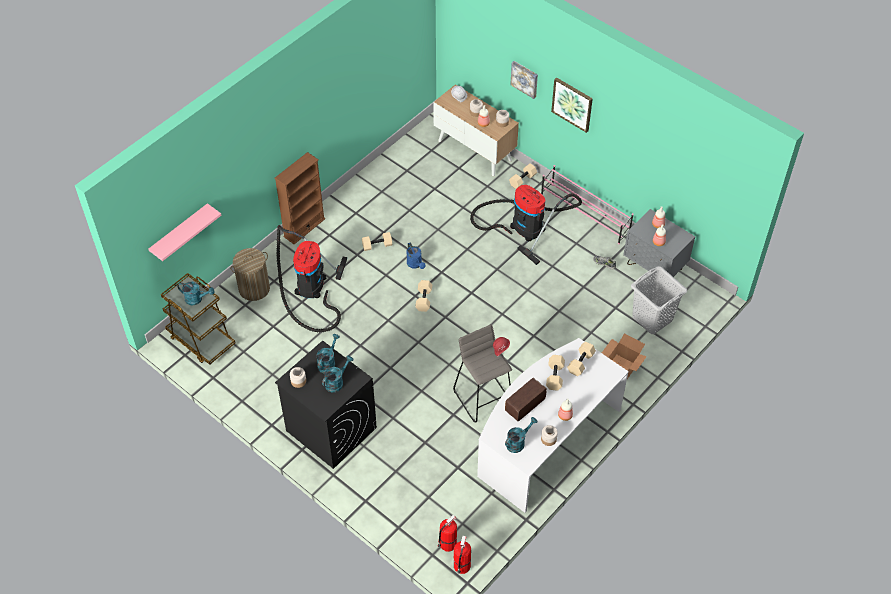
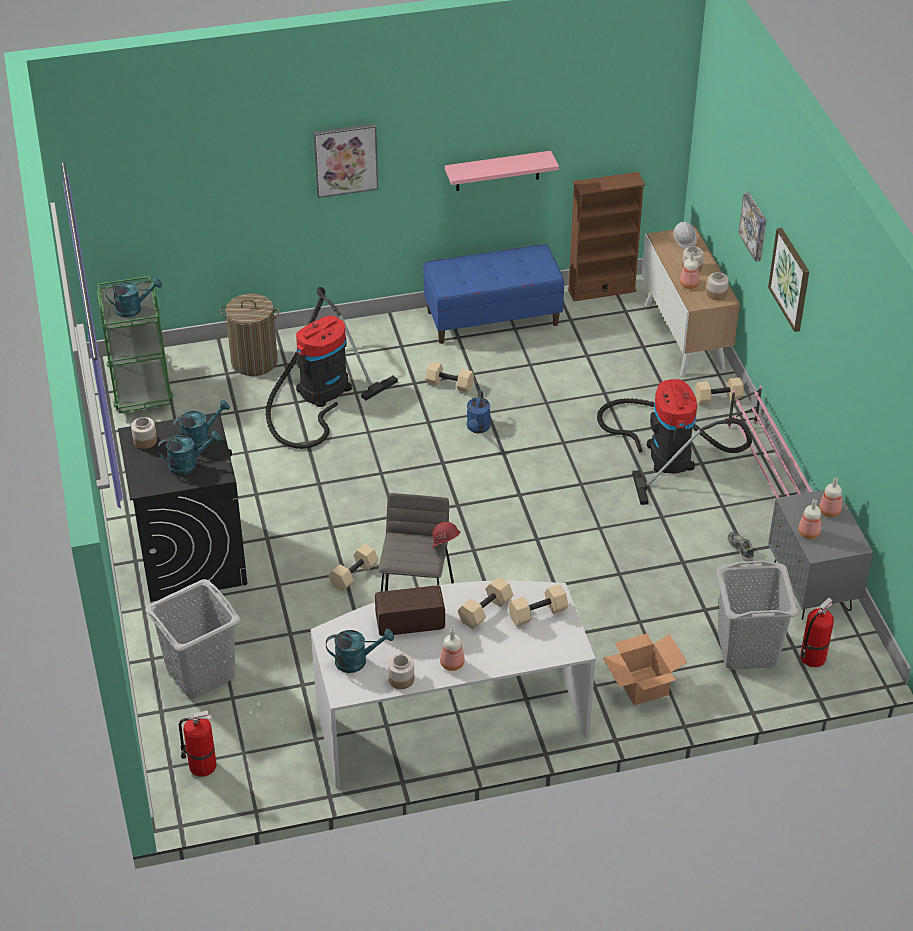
camera: 35 degrees right, 10 degrees down
pink shelf [148,203,221,261] -> pink shelf moved to [445,151,559,191]
brown cart [161,273,236,365] -> green cart [96,276,173,413]
turquoise watering can [178,282,215,305] -> turquoise watering can turned 60 degrees counterclockwise [106,278,162,318]
brown bookcase [274,152,325,244] -> brown bookcase moved to [568,172,645,301]
beige dumbbell [415,280,432,312] -> beige dumbbell moved to [328,544,379,592]
fire extinguisher [454,536,471,574] -> fire extinguisher moved to [800,598,834,667]
none -> grey laundry basket [145,579,240,698]
none -> picture [313,124,378,198]
none -> blue bench [423,244,564,344]

